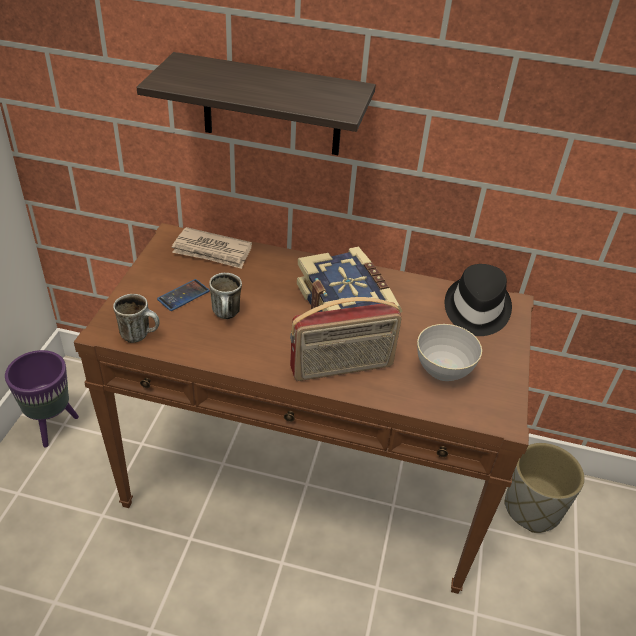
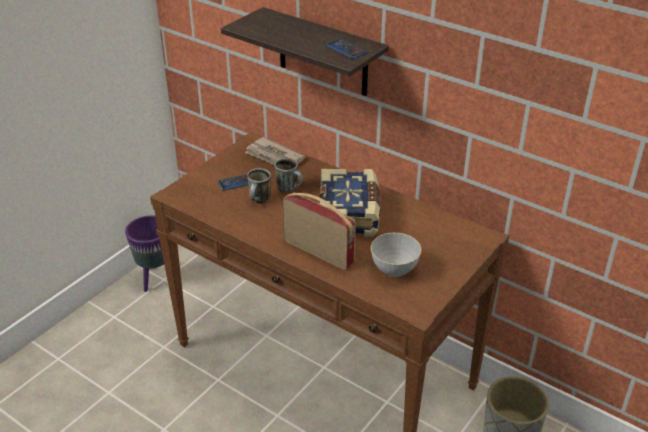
camera: 25 degrees right, 5 degrees down
mug [113,294,160,343] -> mug moved to [274,158,303,192]
radio [290,297,402,381] -> radio turned 150 degrees counterclockwise [283,192,356,270]
black hat [445,264,512,336] -> none
none -> phone [325,39,367,59]

